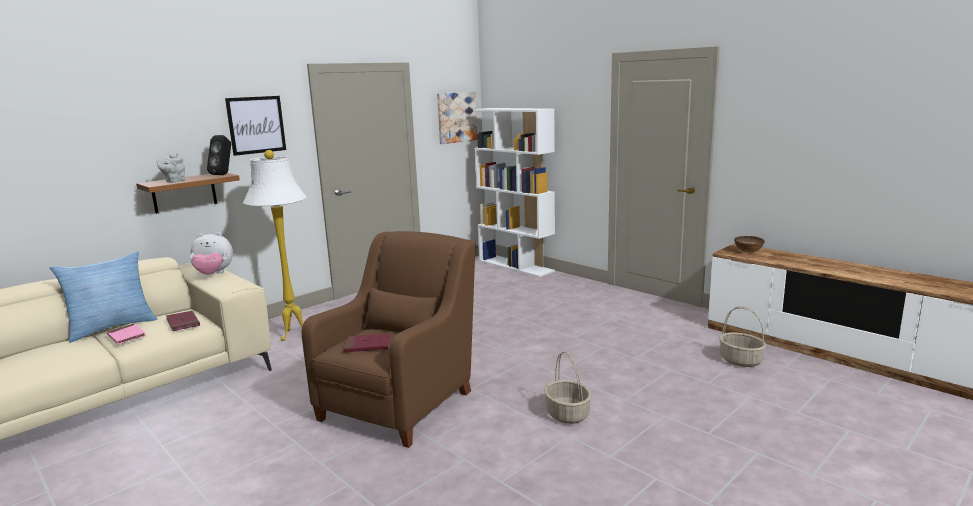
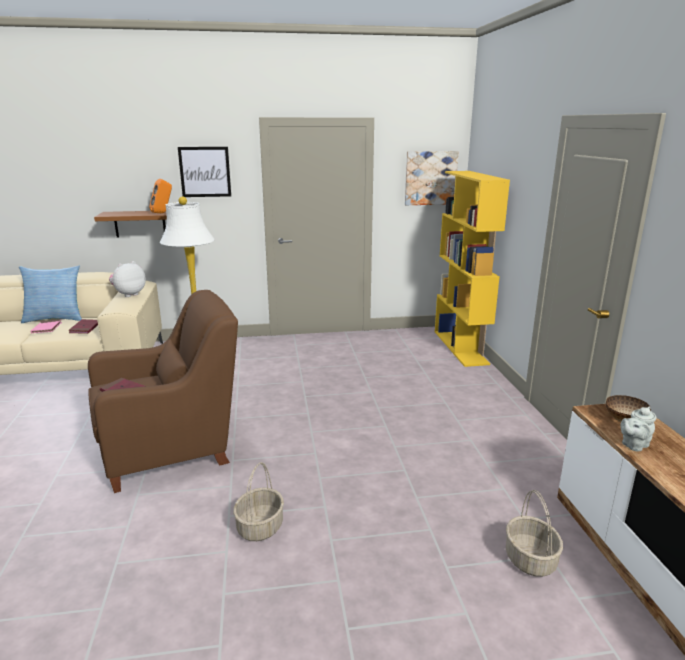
camera: 35 degrees right, 5 degrees up
grey teapot [157,153,185,183] -> grey teapot moved to [620,407,656,451]
plush toy [190,232,233,275] -> plush toy turned 105 degrees clockwise [109,261,146,297]
black speaker [207,135,231,175] -> orange speaker [149,179,172,213]
white bookcase [473,108,555,277] -> yellow bookcase [435,171,510,367]

